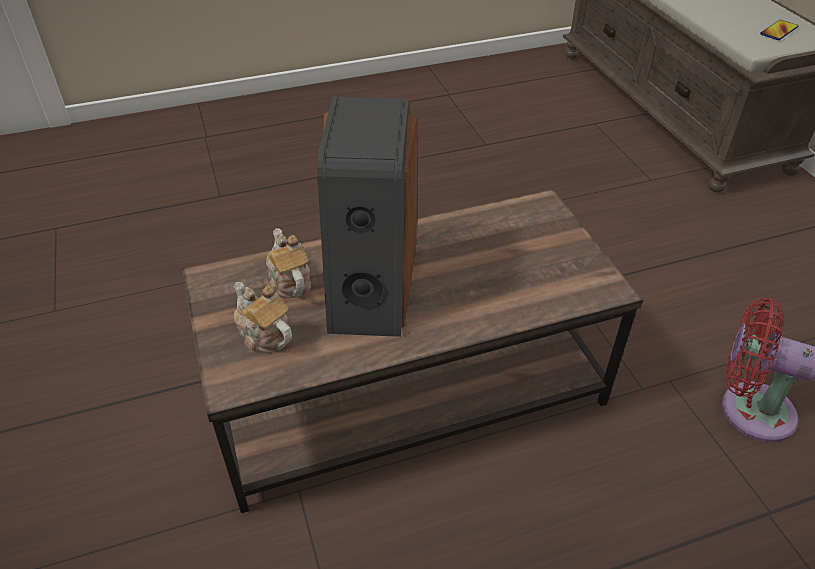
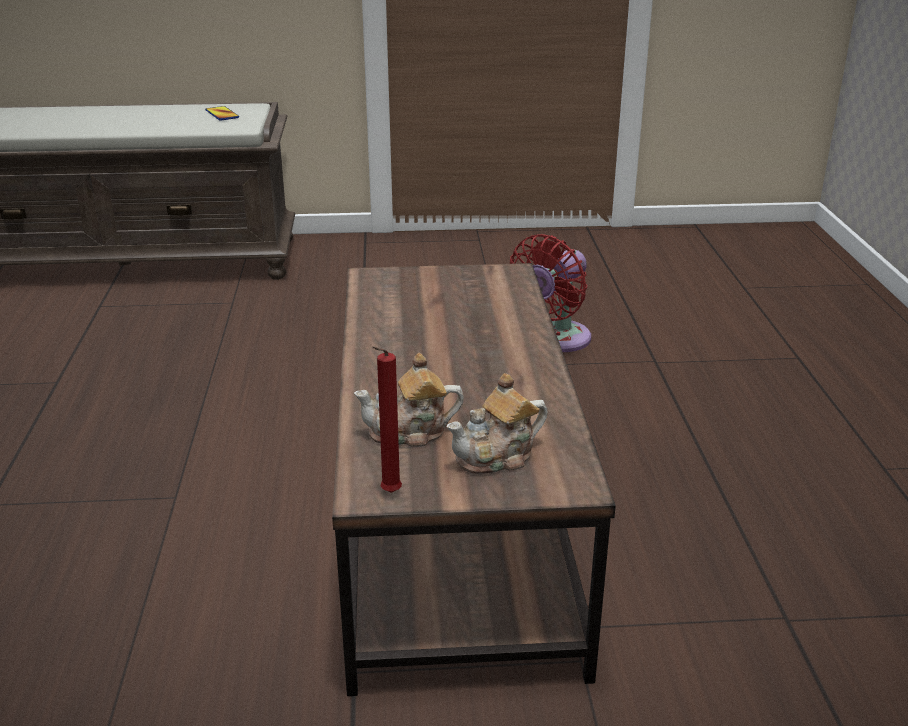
camera: 75 degrees left, 15 degrees down
speaker [317,96,418,337] -> none
none -> red candle [371,346,402,493]

